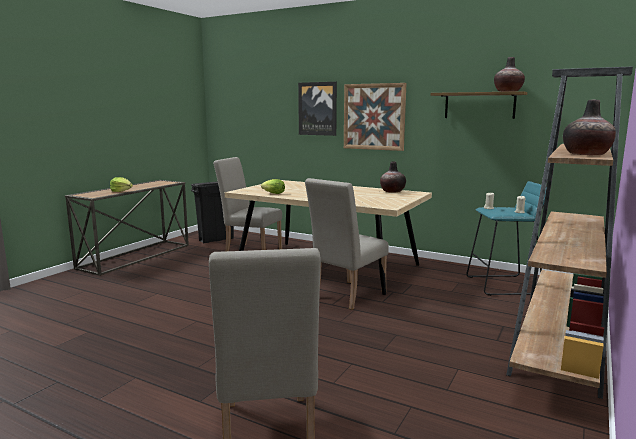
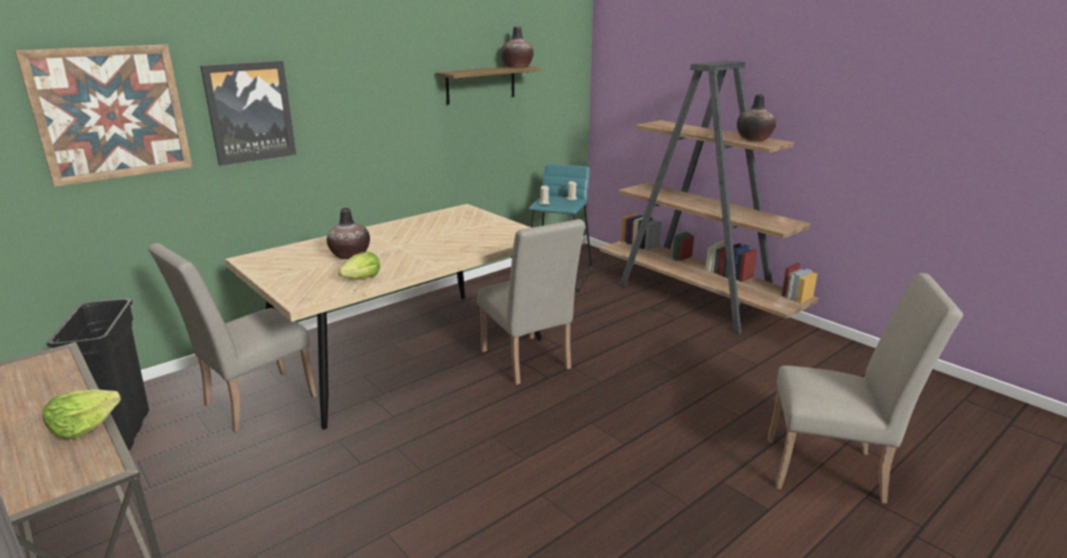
camera: 70 degrees left, 10 degrees up
picture [344,83,407,151] -> picture moved to [15,44,193,187]
vase [380,161,406,193] -> vase moved to [327,208,370,259]

